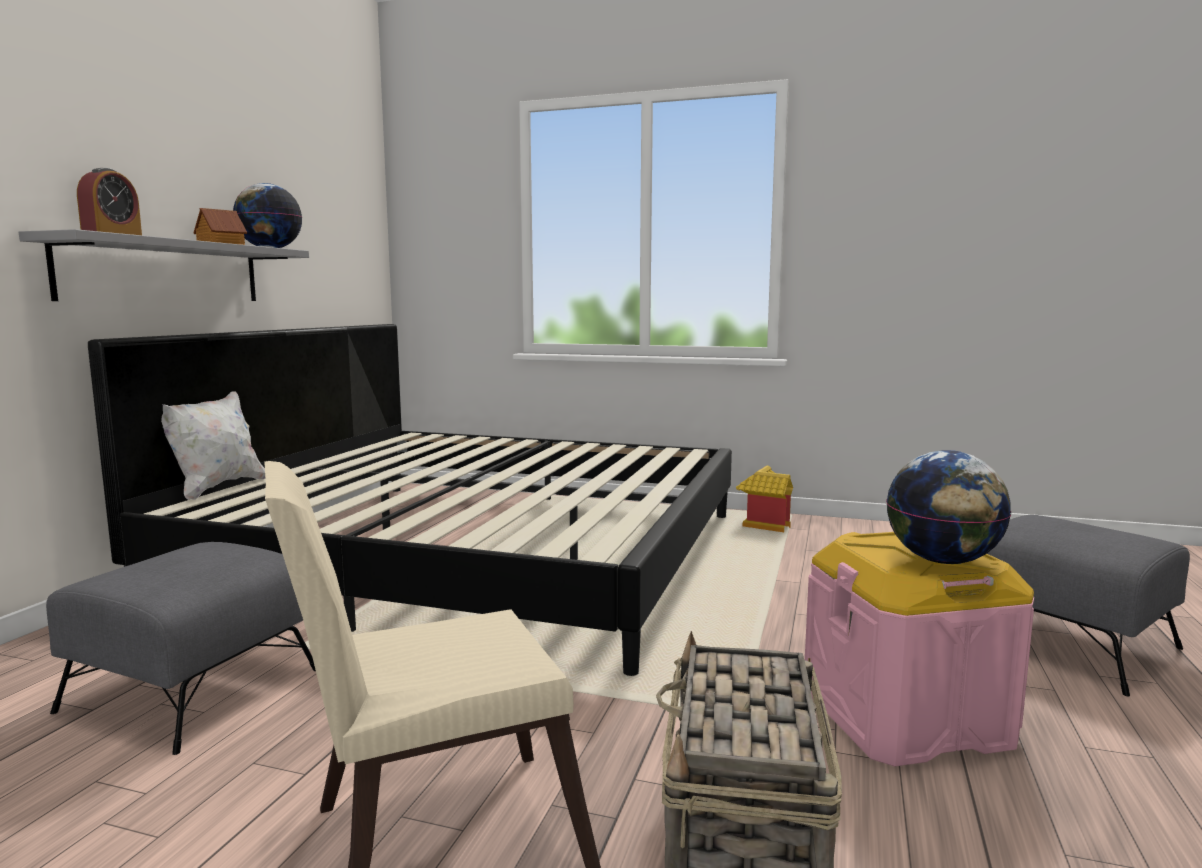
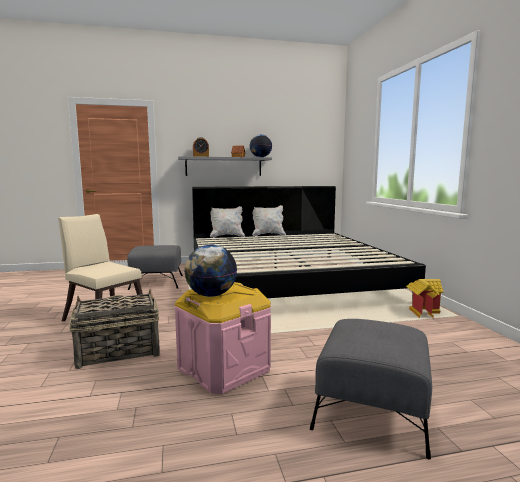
camera: 60 degrees right, 0 degrees up
none -> white pillow [252,205,286,236]

